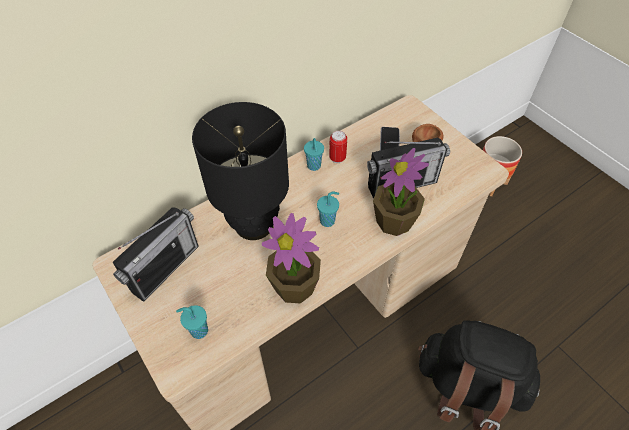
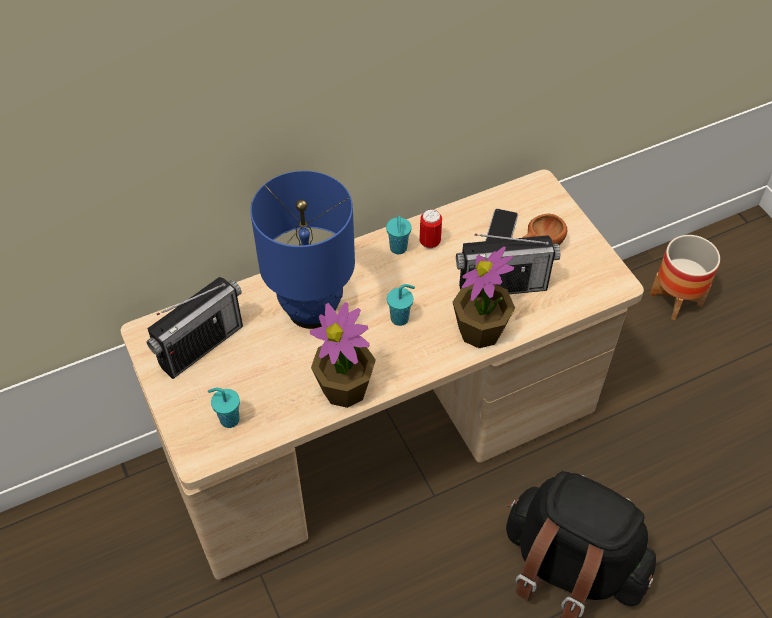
camera: 10 degrees right, 0 degrees up
black table lamp [192,102,289,240] -> blue table lamp [250,171,355,329]

